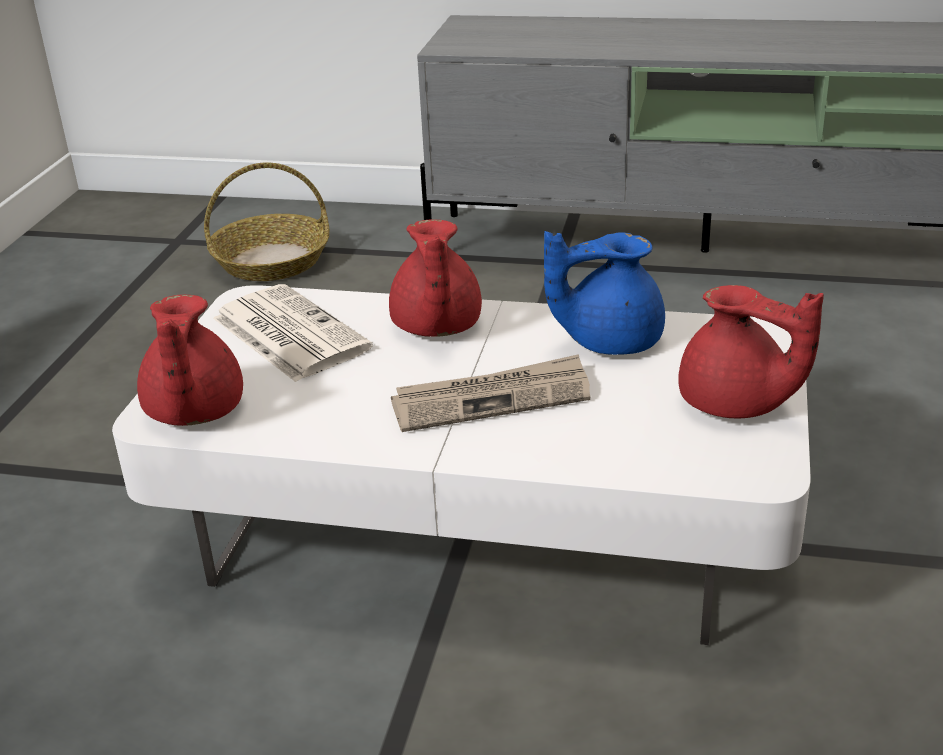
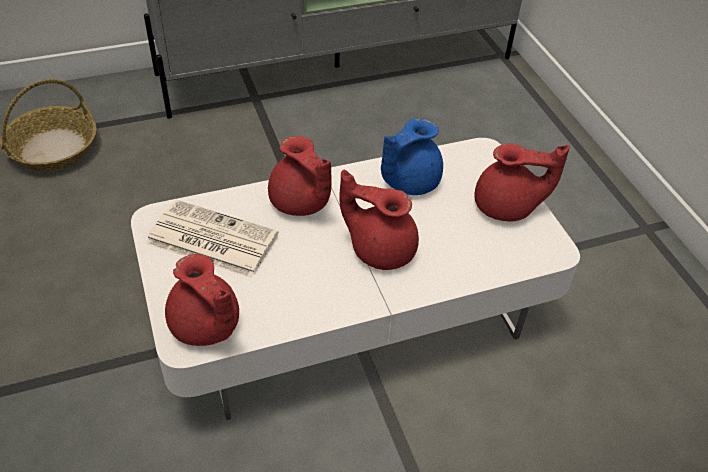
camera: 35 degrees left, 15 degrees up
newspaper [391,354,590,432] -> red teapot [339,170,419,270]

